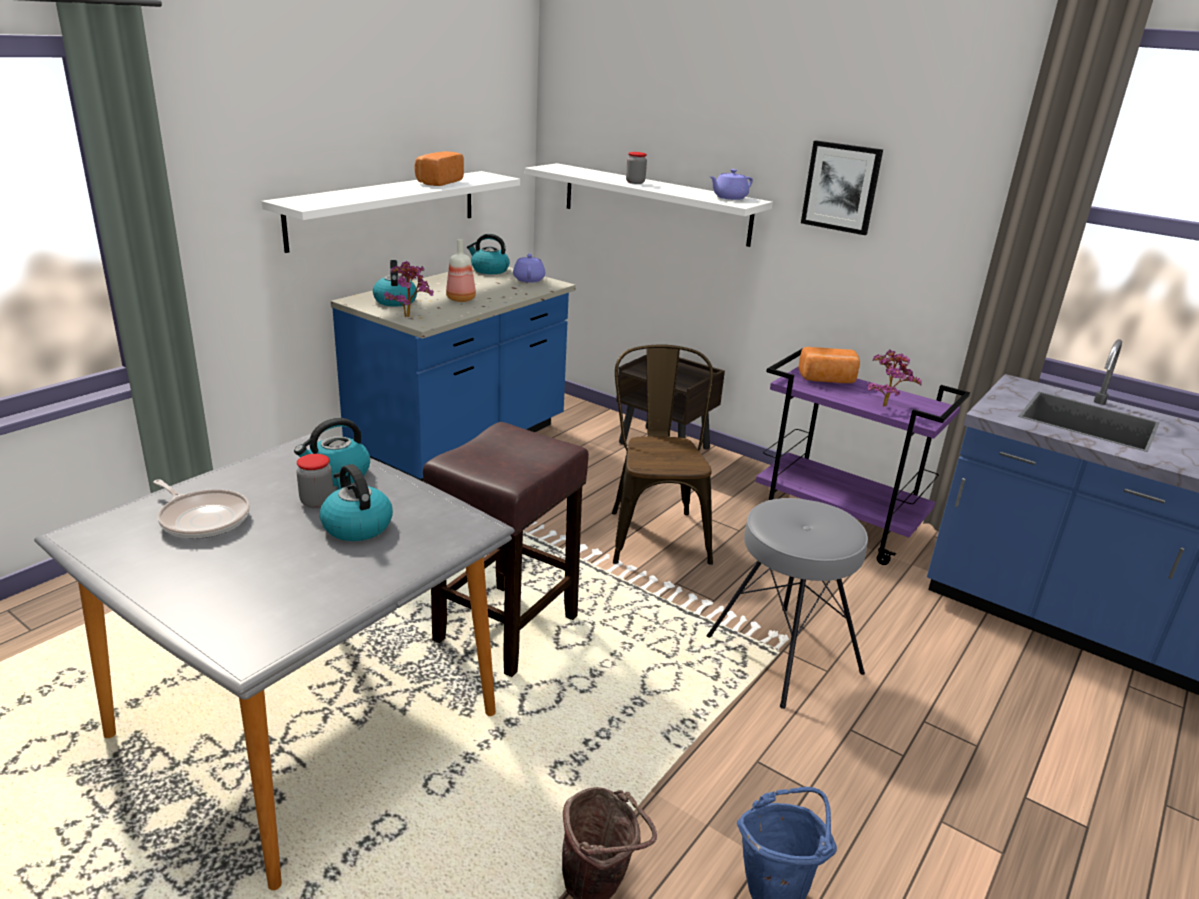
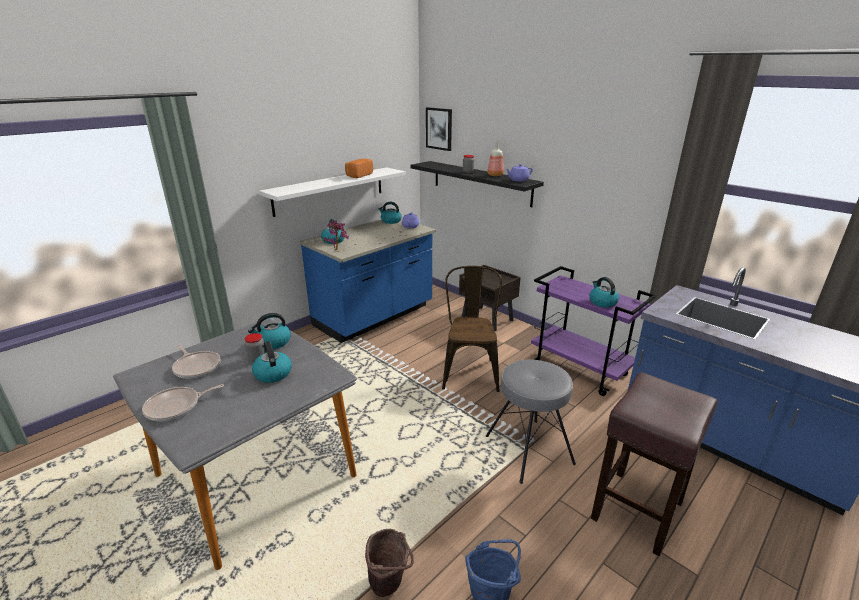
camera: 10 degrees right, 0 degrees up
brown stool [423,422,589,677] -> brown stool moved to [591,372,718,556]
bottle [446,239,476,302] -> bottle moved to [488,141,504,176]
white shelf [525,163,773,247] -> black shelf [410,161,544,207]
bread [799,347,860,383] -> none
picture [801,140,883,235] -> picture moved to [426,107,452,151]
potted plant [867,349,922,407] -> kettle [590,277,619,307]
none -> frying pan [142,384,224,421]

